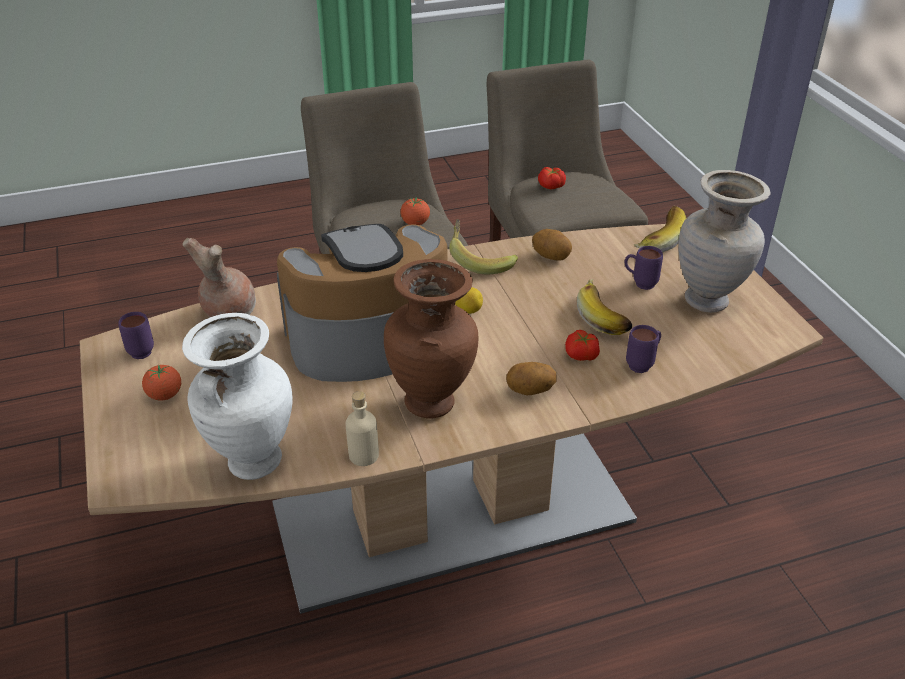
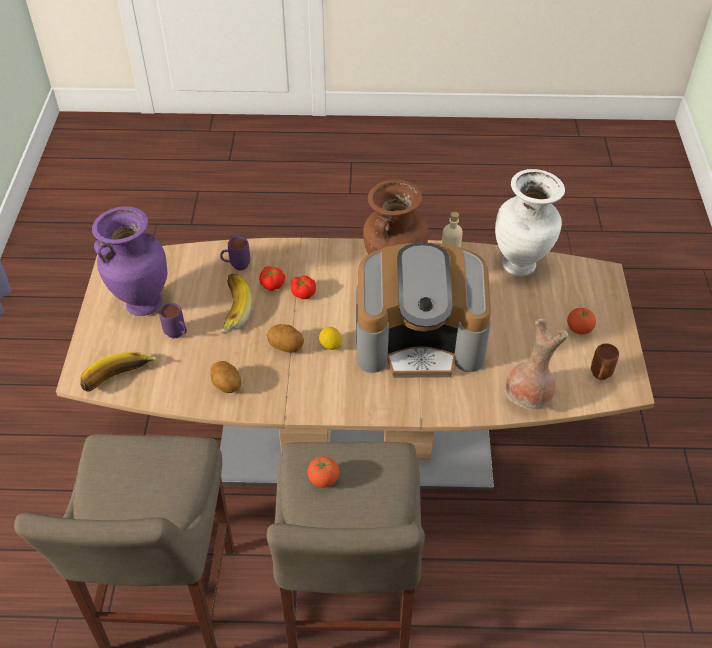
camera: 160 degrees left, 10 degrees up
purple mug [118,312,154,359] -> brown mug [591,343,619,380]
banana [449,219,518,275] -> none
potato [506,362,556,395] -> potato moved to [267,324,304,353]
tomato [538,167,566,189] -> tomato moved to [291,276,316,299]
beige vase [678,170,771,313] -> purple vase [92,206,167,316]

